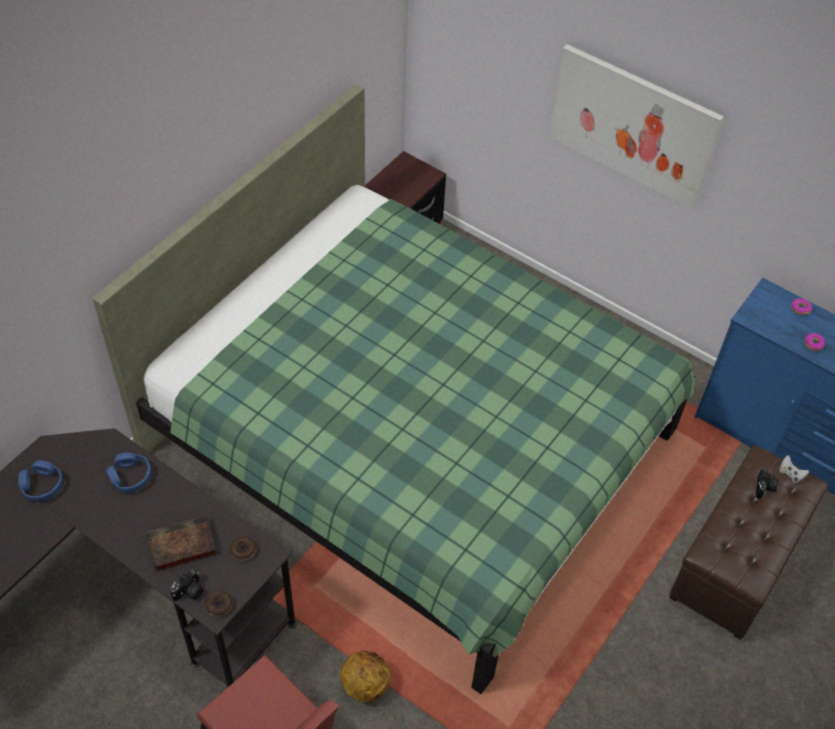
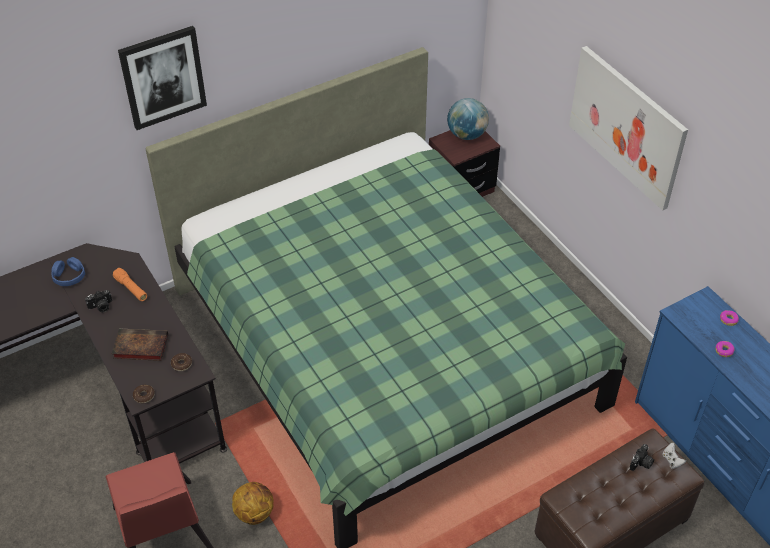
camera: 25 degrees right, 5 degrees down
blue headphones [106,452,151,493] -> orange flashlight [113,268,147,301]
camera [170,568,203,601] -> camera moved to [85,290,112,312]
none -> picture [118,26,207,130]
none -> globe [447,98,489,140]

